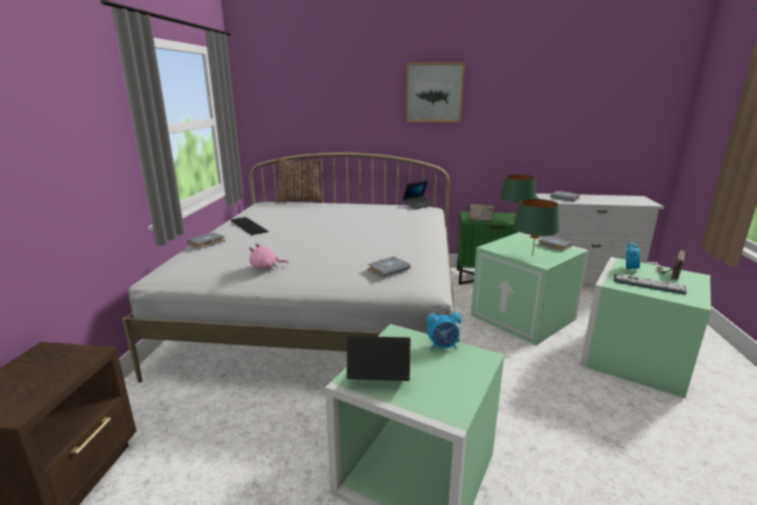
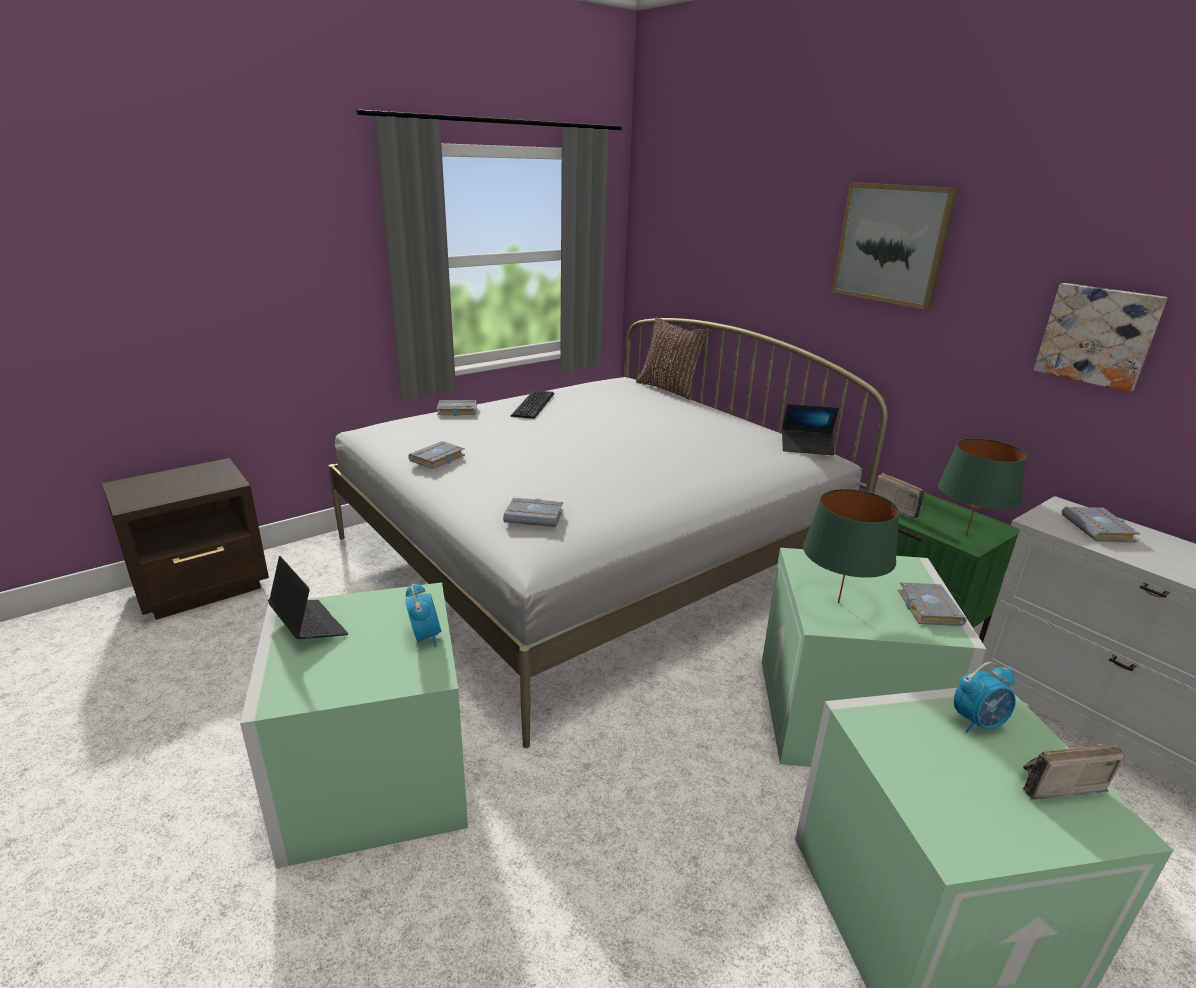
camera: 45 degrees right, 5 degrees up
pink plush toy [249,243,288,269] -> grey book [408,441,465,469]
alarm clock [426,307,461,350] -> alarm clock turned 150 degrees counterclockwise [405,583,442,647]
keyboard [614,274,687,295] -> none
none -> picture [1034,283,1168,392]

